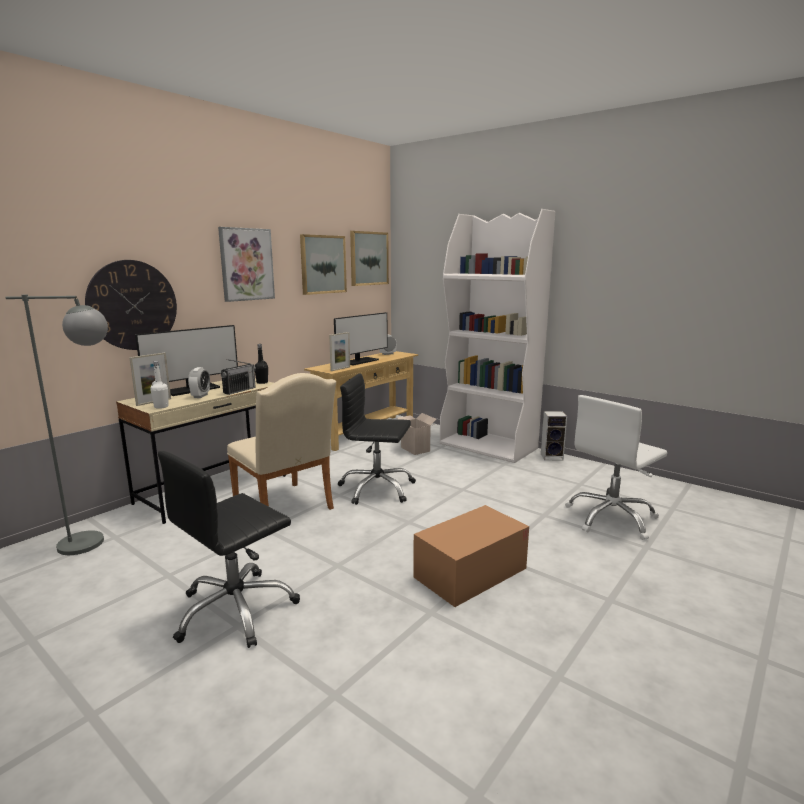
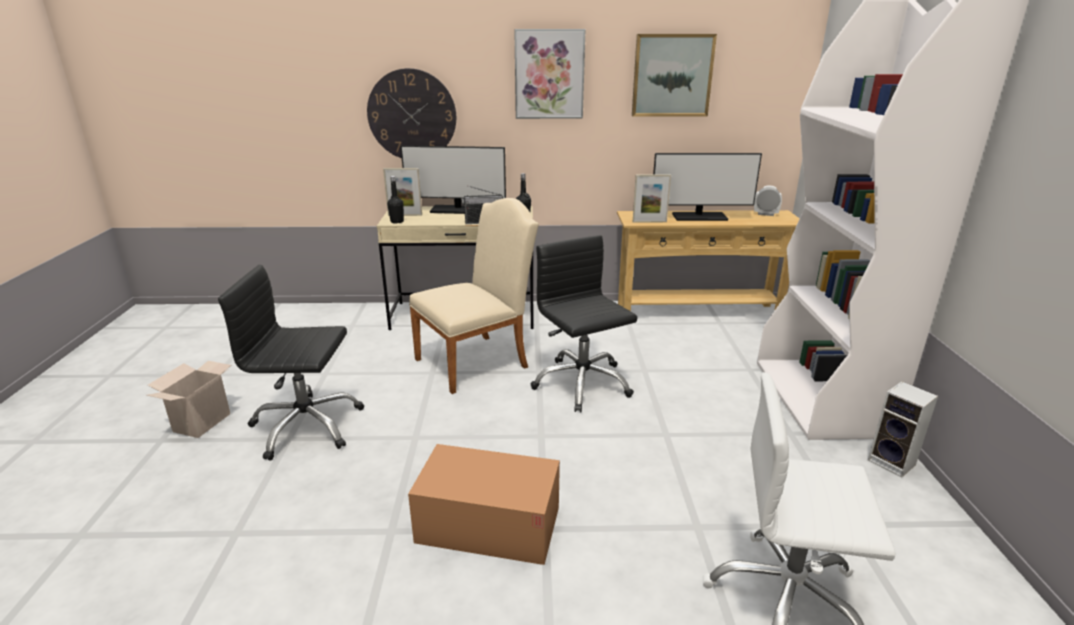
camera: 50 degrees right, 10 degrees up
grey floor lamp [5,294,108,555] -> none
white bottle [150,361,169,409] -> black bottle [387,176,404,224]
alarm clock [188,367,210,398] -> none
beige chair [227,373,336,510] -> beige chair turned 135 degrees counterclockwise [409,198,539,394]
picture [350,231,389,286] -> none
cardboard box [397,413,436,455] -> cardboard box moved to [147,361,231,438]

